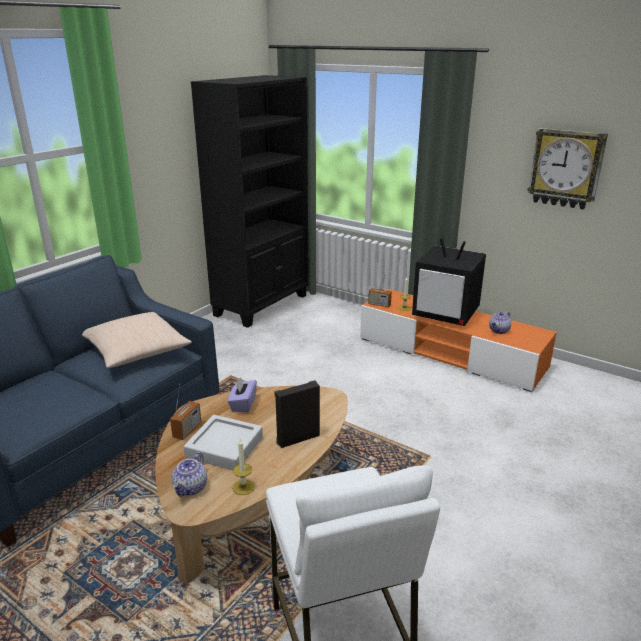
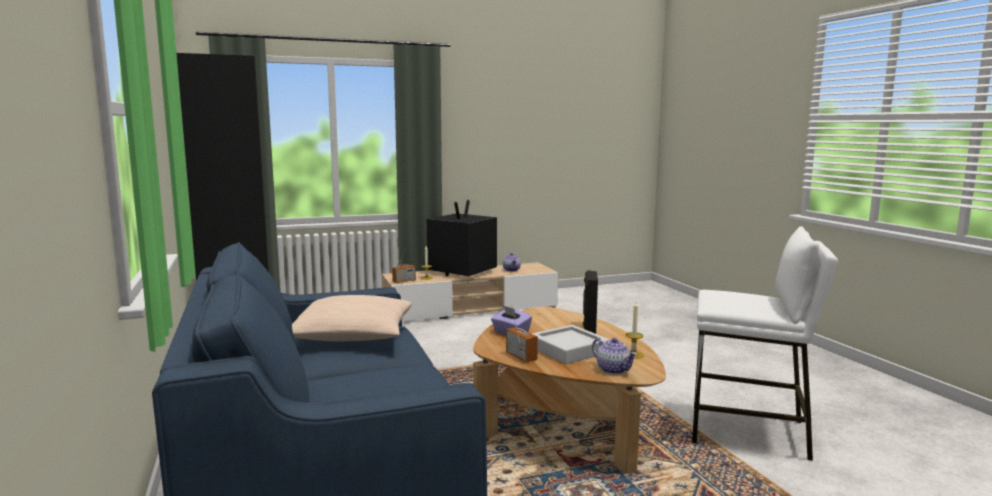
camera: 55 degrees left, 15 degrees down
orange tv stand [360,289,557,392] -> beige tv stand [382,262,558,321]
television [412,237,486,326] -> television turned 150 degrees clockwise [427,200,497,276]
wall clock [527,128,608,210] -> none

